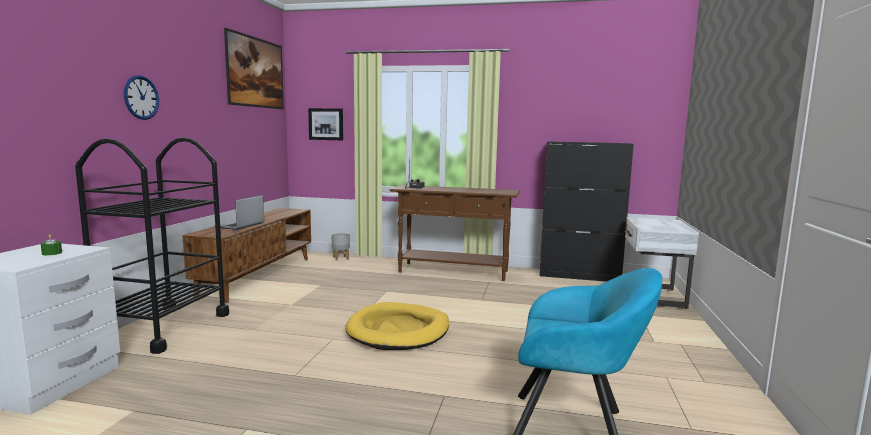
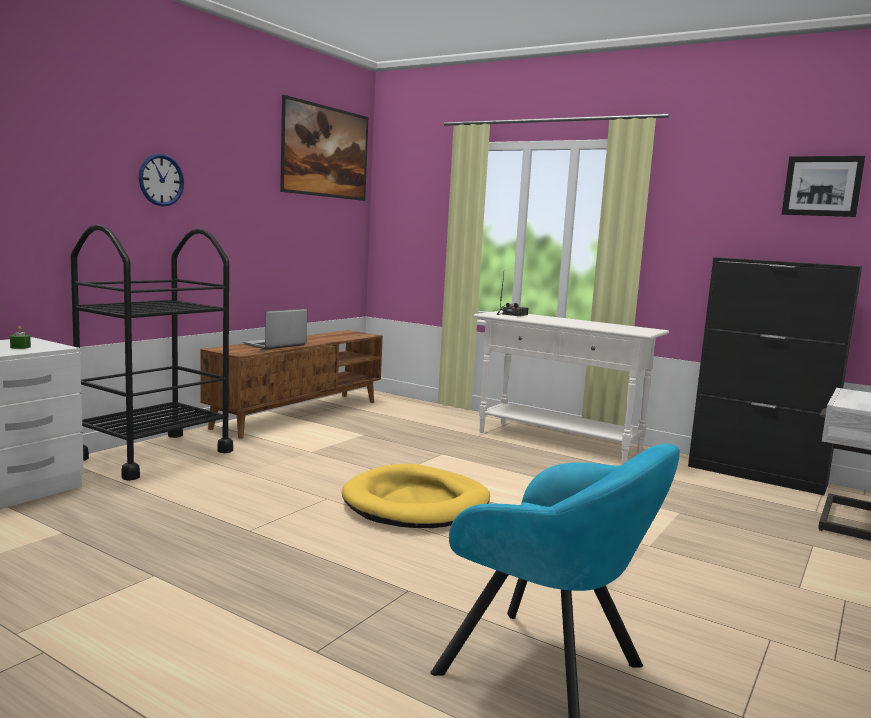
camera: 20 degrees right, 0 degrees up
picture [308,108,343,140] -> picture moved to [782,156,865,217]
grey planter [332,233,350,261] -> none
brown console table [390,185,520,281] -> white console table [474,311,669,465]

